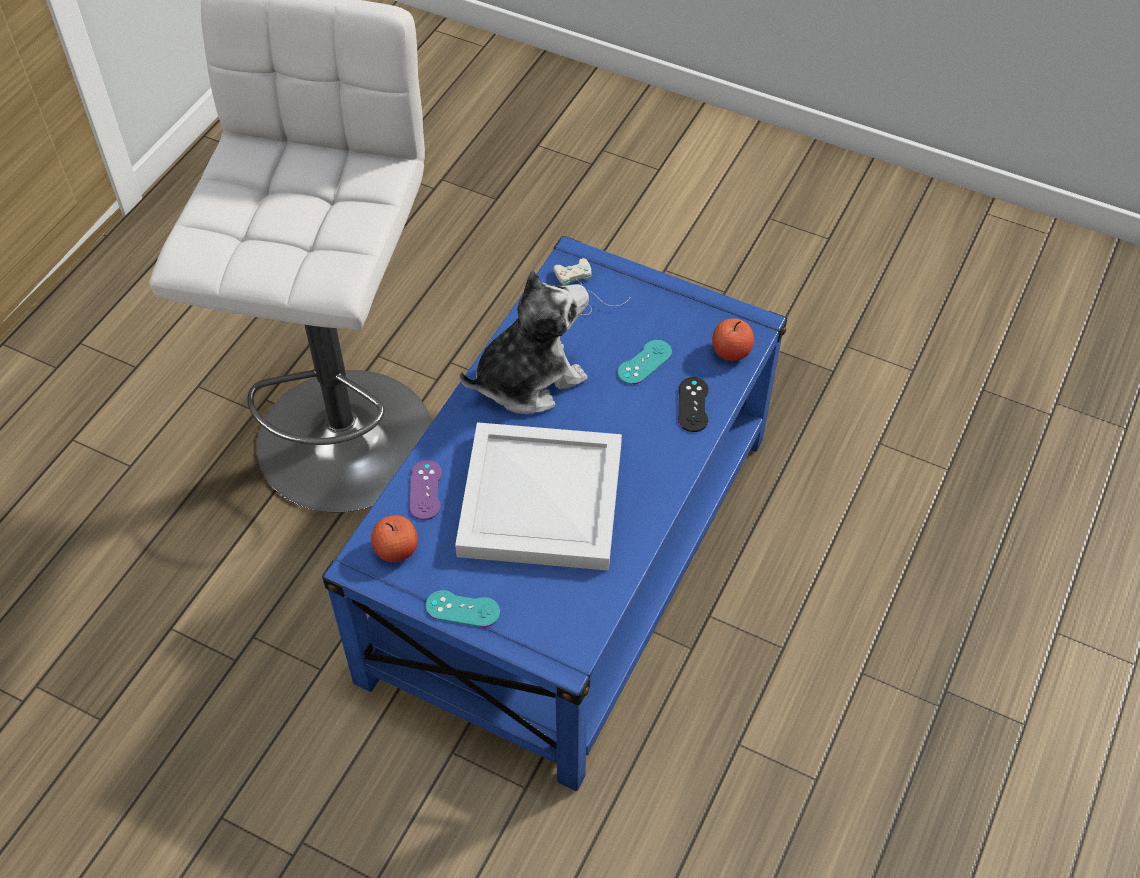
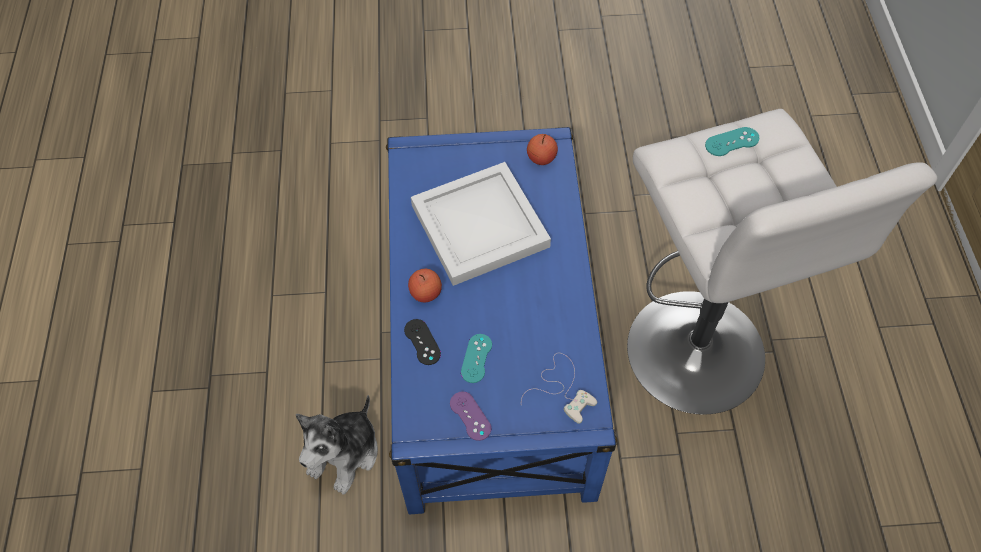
camera: 150 degrees right, 5 degrees up
purple game controller [409,460,442,520] -> purple game controller moved to [450,392,491,441]
turquoise game controller [425,590,500,627] -> turquoise game controller moved to [705,127,759,156]
plush toy [460,270,589,414] -> plush toy moved to [296,395,378,495]
apple [712,318,754,361] -> apple moved to [408,269,442,302]

